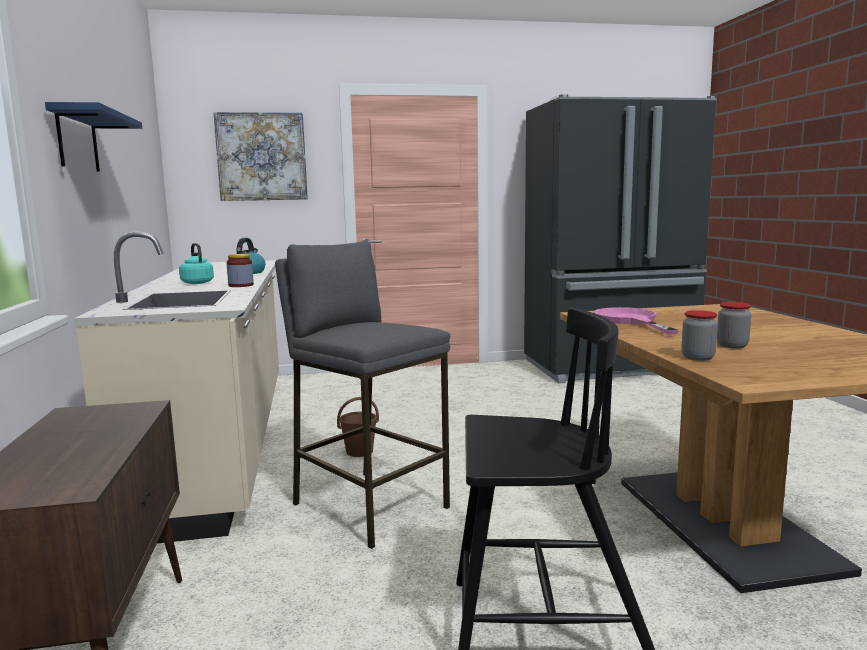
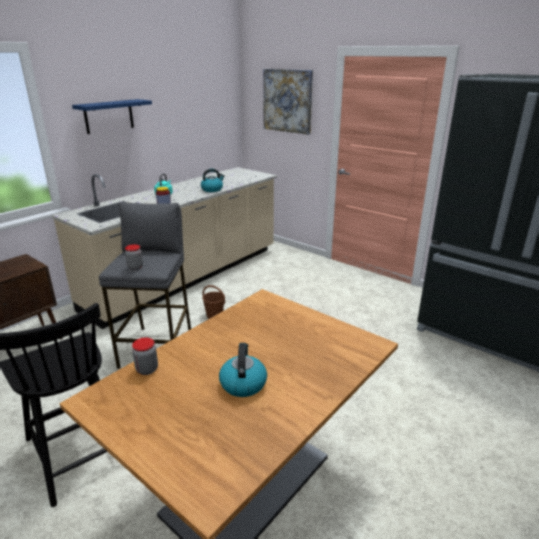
camera: 50 degrees right, 15 degrees up
pink frying pan [594,307,679,335] -> none
jar [717,302,751,349] -> jar moved to [125,244,143,270]
none -> kettle [219,343,267,397]

